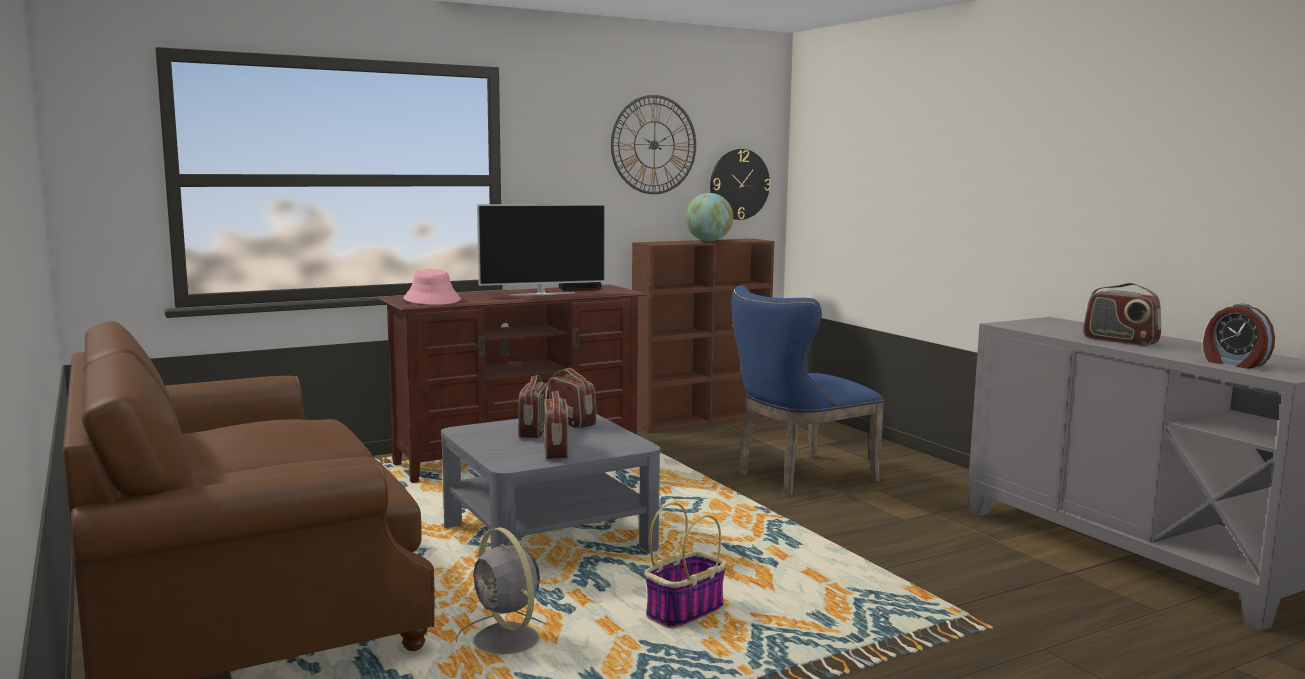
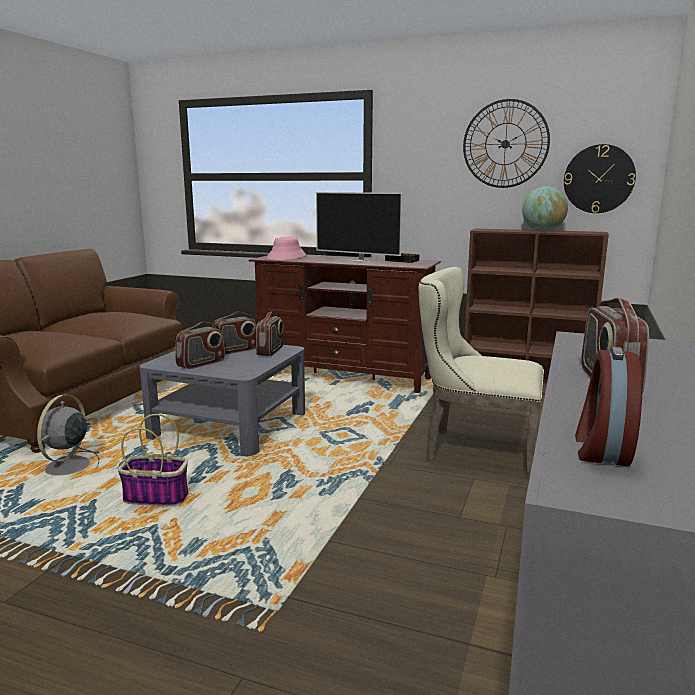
camera: 50 degrees right, 5 degrees up
blue chair [732,285,884,496] -> beige chair [419,267,544,479]

